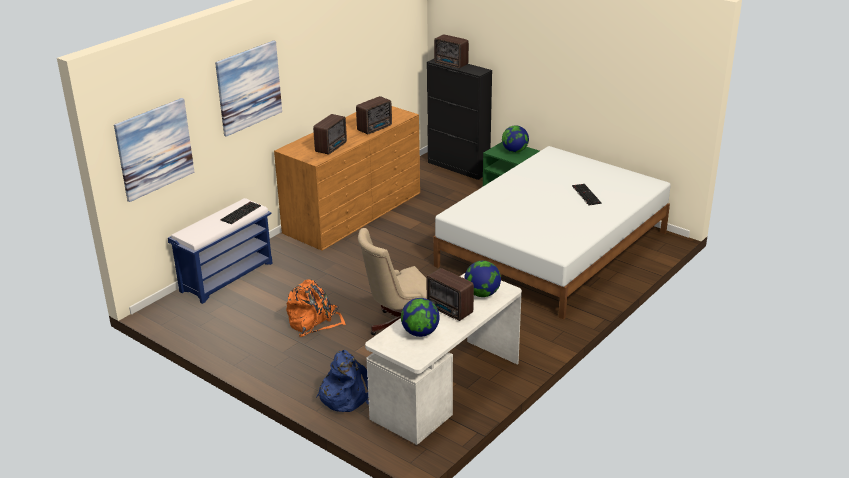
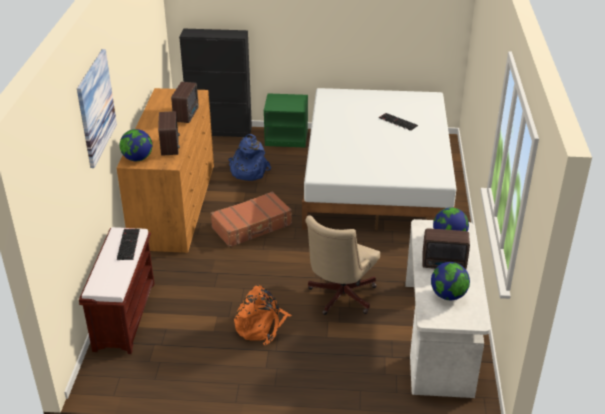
camera: 35 degrees left, 5 degrees up
picture [114,98,194,202] -> none
blue bench [168,198,273,304] -> brown bench [79,227,155,354]
blue backpack [316,350,369,412] -> blue backpack moved to [228,134,271,181]
radio [434,34,469,68] -> none
globe [502,125,529,153] -> globe moved to [120,129,152,161]
none -> brown suitcase [210,191,292,247]

